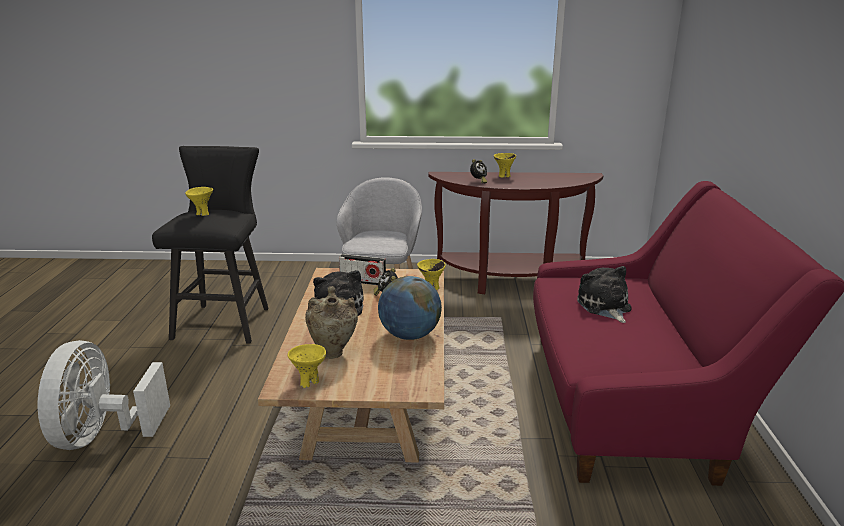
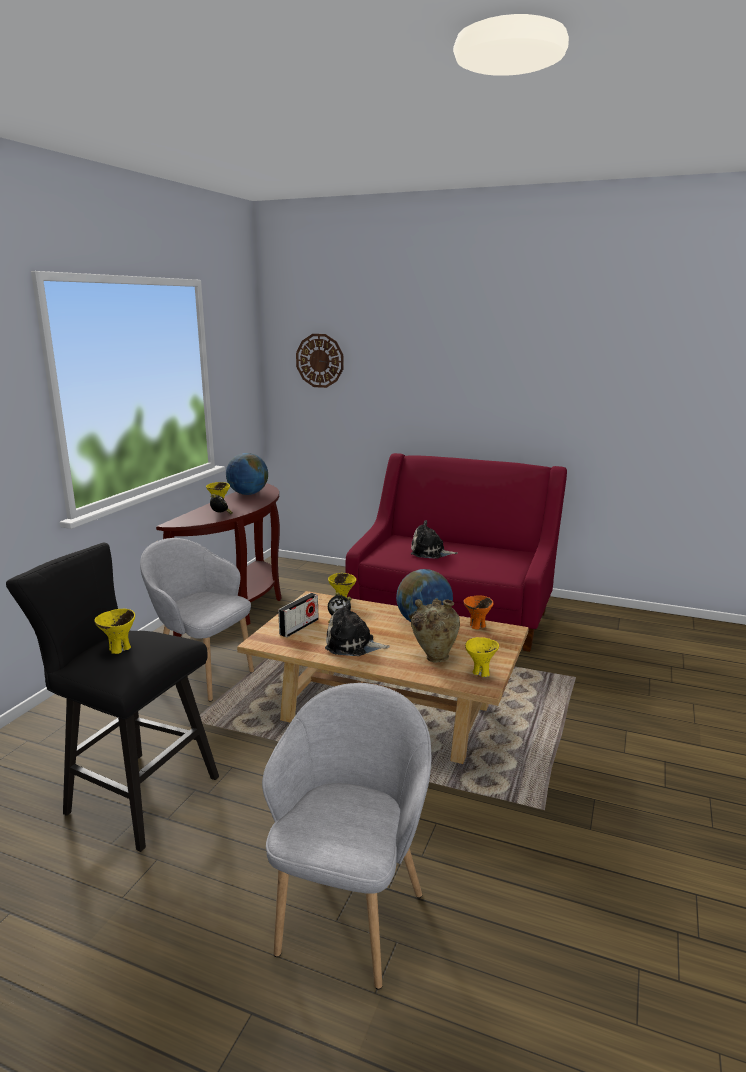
camera: 70 degrees left, 5 degrees down
white fan [38,340,170,450] -> grey armchair [262,683,431,990]
none -> globe [226,453,268,495]
none -> wall clock [296,334,344,388]
none -> orange bowl [464,595,493,629]

